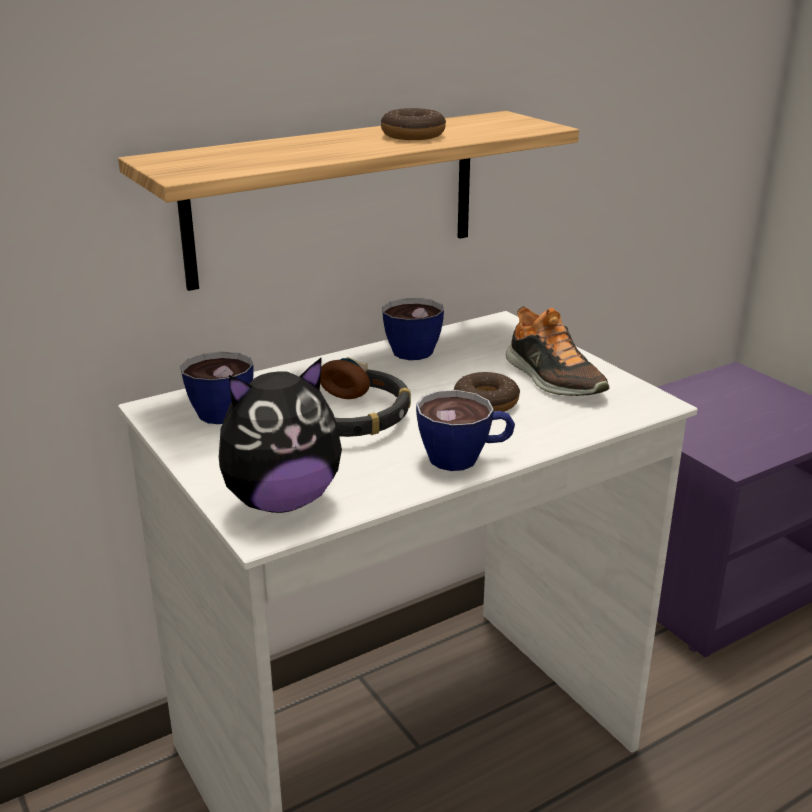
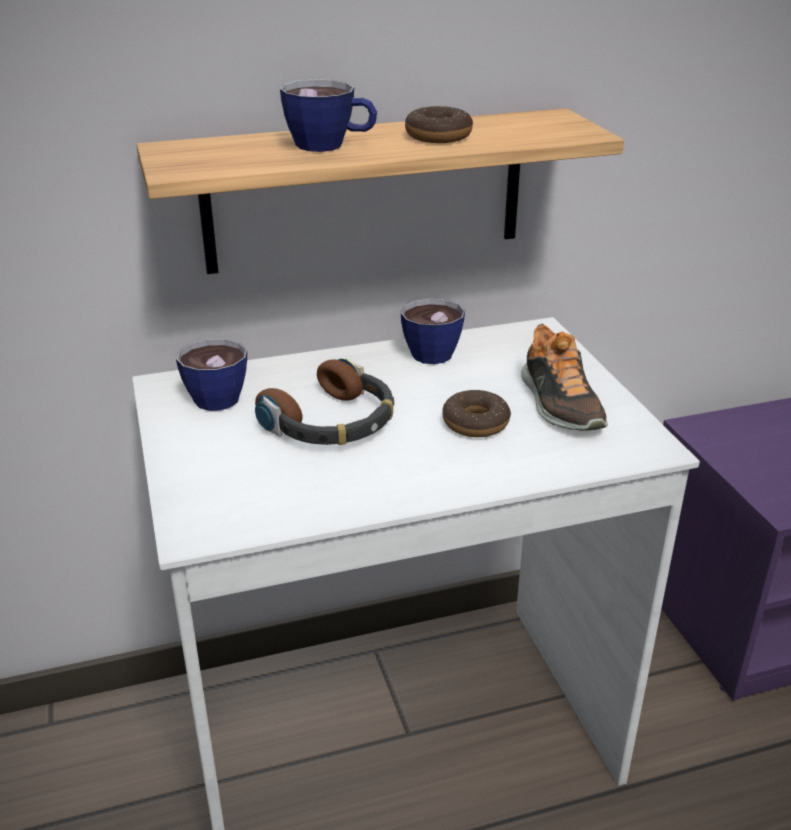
camera: 15 degrees right, 5 degrees up
plush toy [219,357,342,513] -> none
cup [416,390,515,471] -> cup moved to [280,79,377,152]

